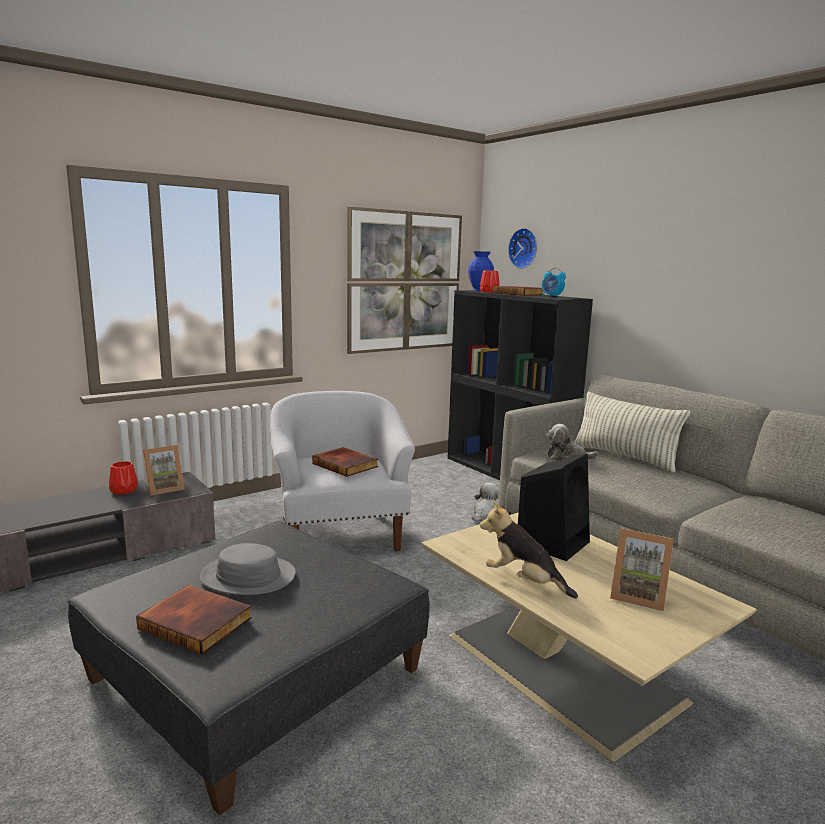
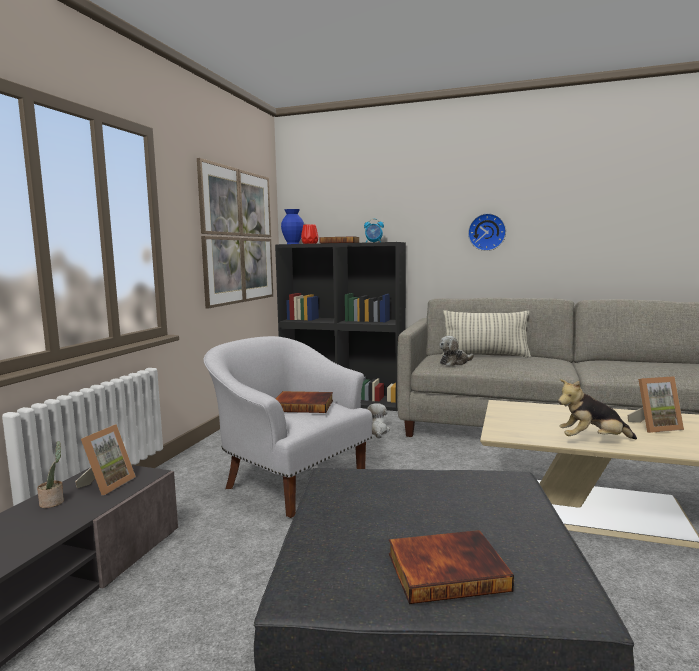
camera: 35 degrees left, 5 degrees down
red vase [109,461,138,495] -> potted plant [37,441,64,508]
grey hat [200,543,296,595] -> none
wall clock [508,228,537,269] -> wall clock moved to [468,213,506,251]
black speaker [518,454,590,561] -> none

